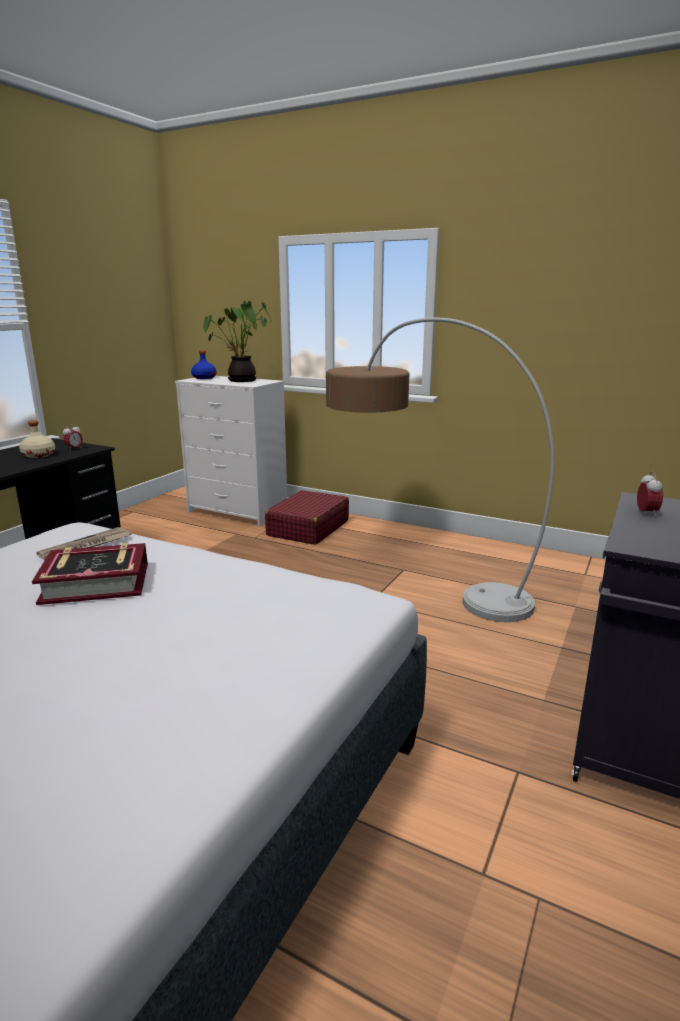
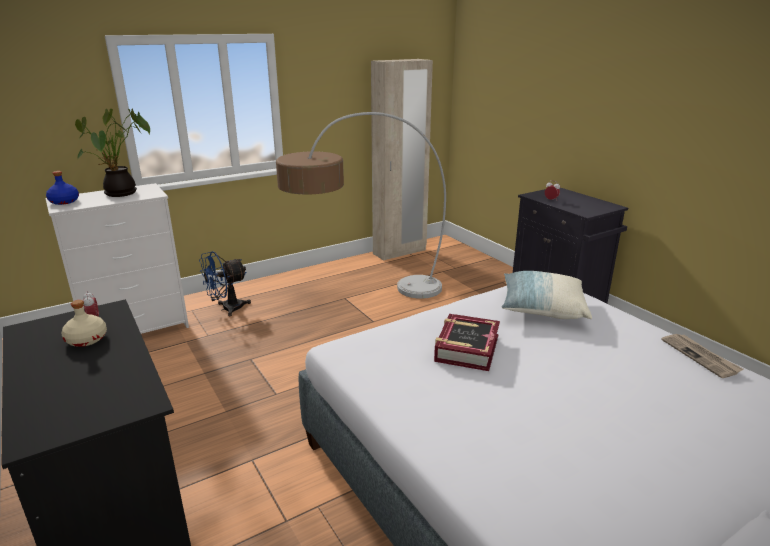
camera: 60 degrees left, 5 degrees up
newspaper [37,527,131,560] -> newspaper moved to [661,334,744,378]
red suitcase [265,490,349,545] -> blue fan [199,251,251,316]
none -> beige wardrobe [371,59,433,261]
none -> pillow [501,271,592,319]

